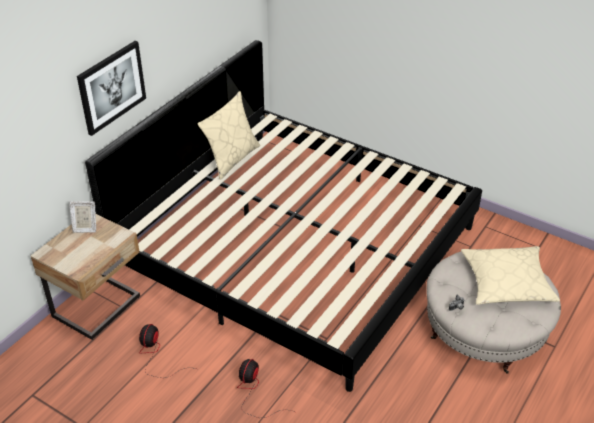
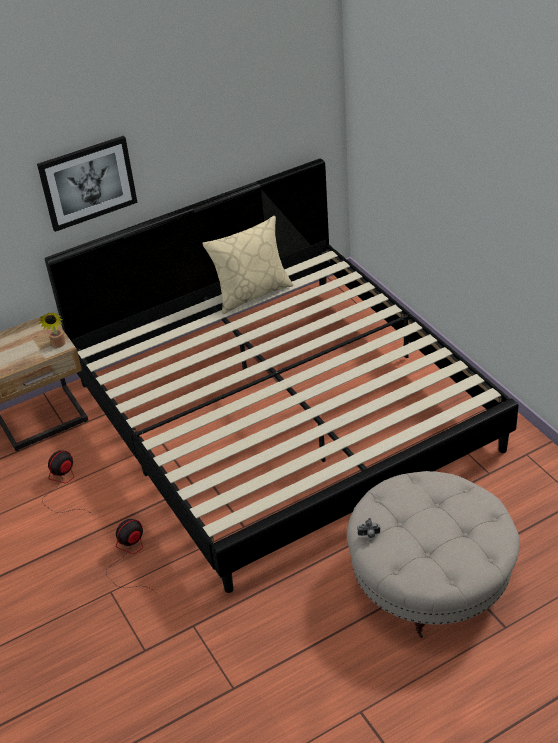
camera: 30 degrees right, 0 degrees up
picture frame [69,201,96,233] -> none
beige pillow [461,246,560,305] -> none
none -> potted plant [39,313,66,348]

